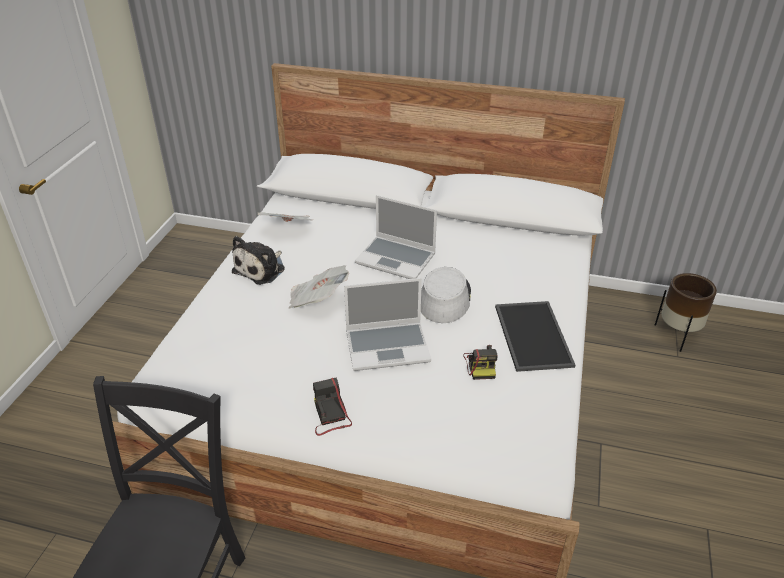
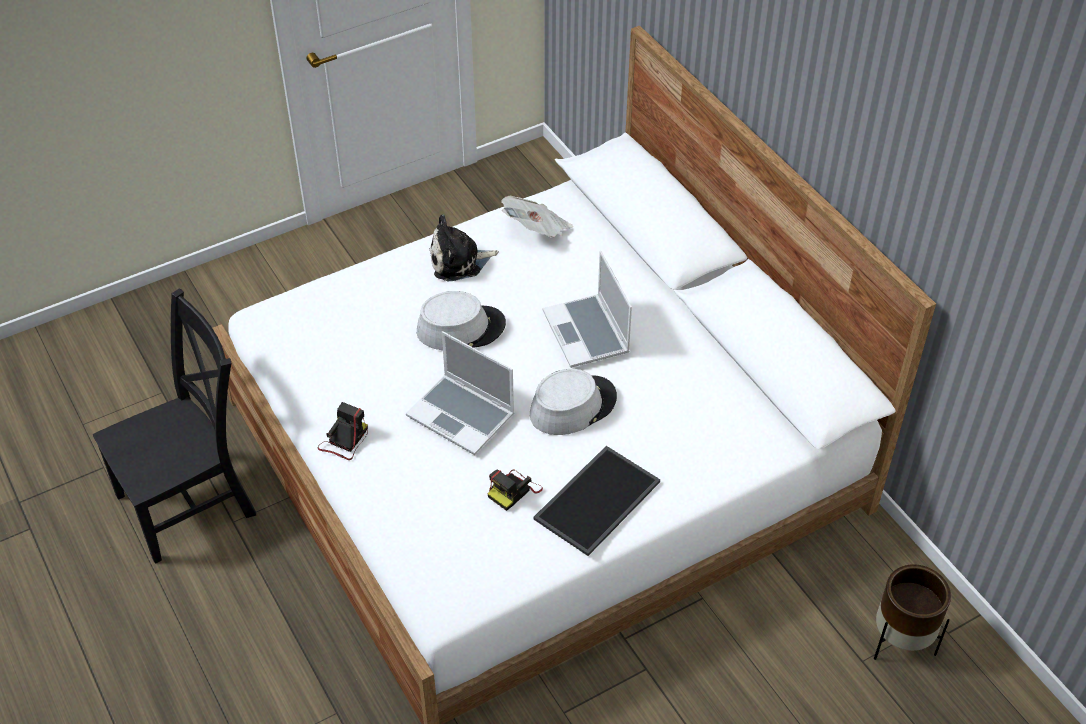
camera: 45 degrees right, 10 degrees up
newspaper [289,265,349,309] -> grey hat [417,291,506,350]

